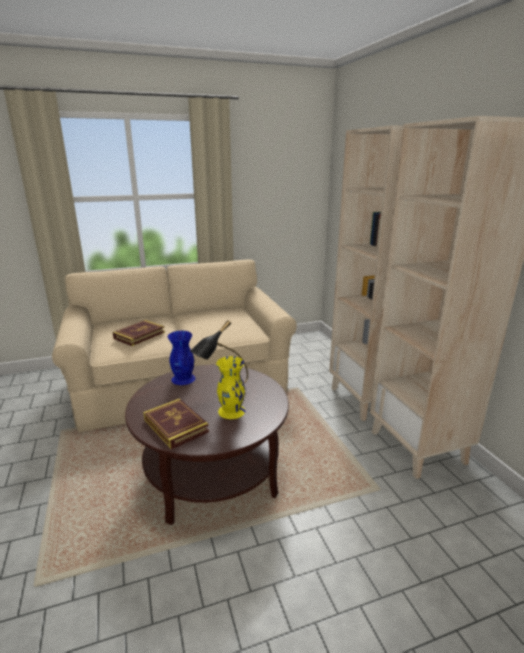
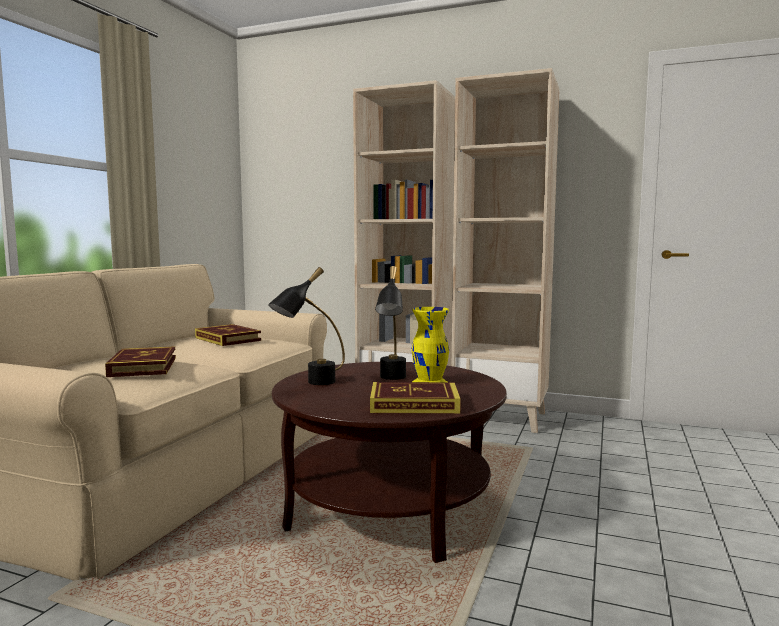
camera: 50 degrees left, 15 degrees down
blue vase [168,331,196,385] -> black table lamp [268,267,345,385]
none -> book [195,324,261,346]

